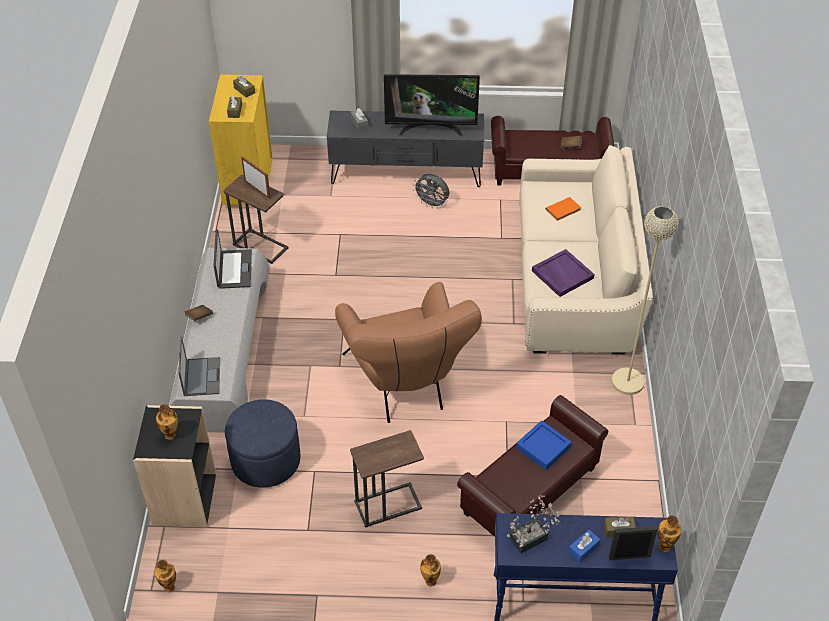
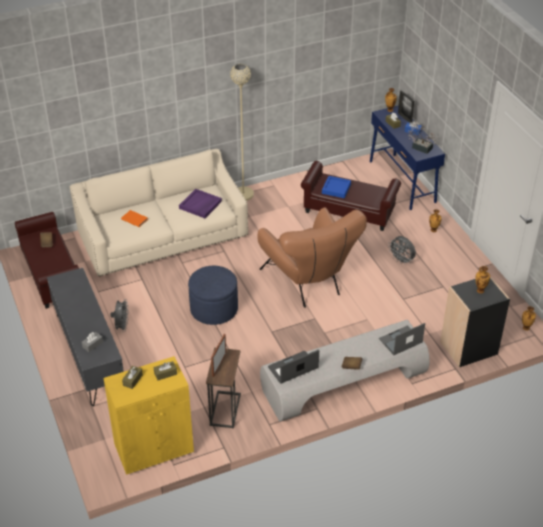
camera: 115 degrees left, 5 degrees down
blue ottoman [225,399,301,488] -> blue ottoman moved to [188,266,238,325]
brown armchair [335,282,482,423] -> brown armchair turned 105 degrees clockwise [257,207,367,308]
brown side table [350,430,424,528] -> grey fan [389,236,416,265]
television [384,74,480,136] -> none

